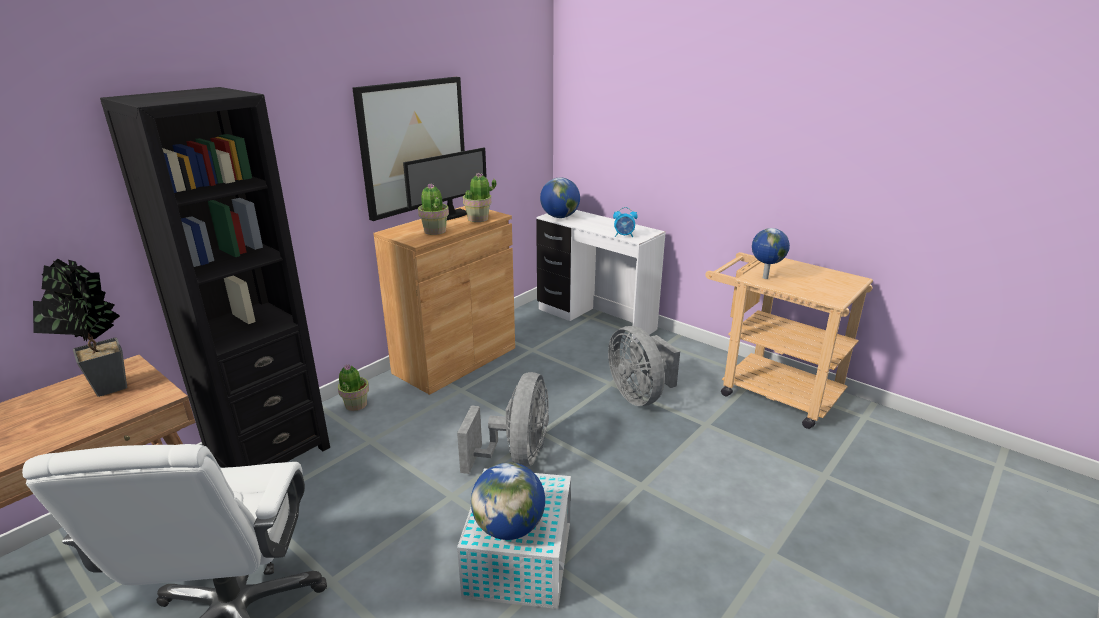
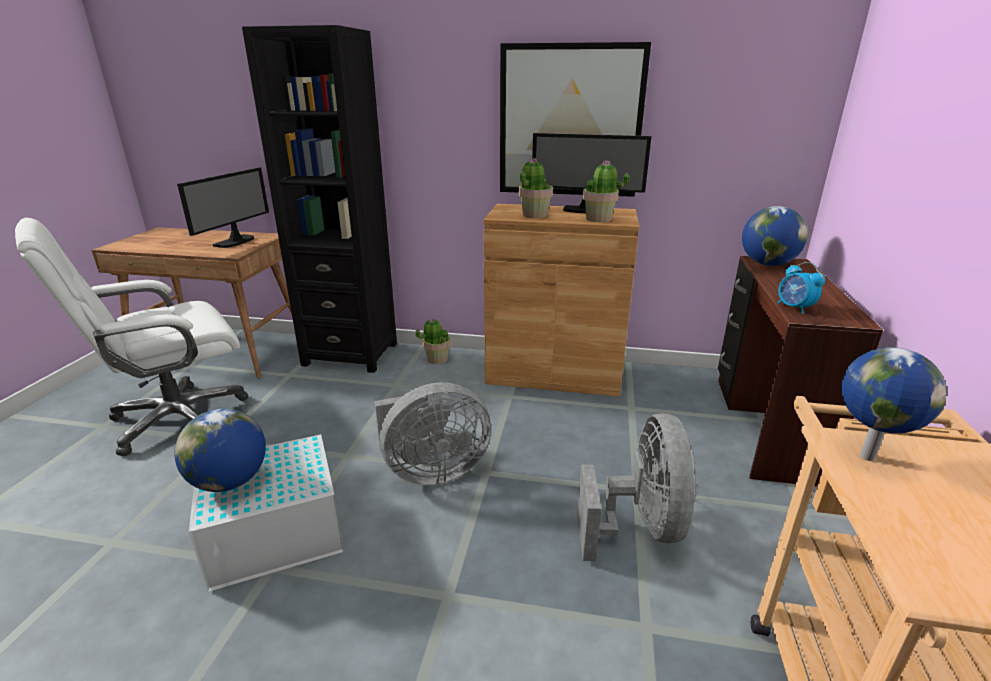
camera: 60 degrees right, 0 degrees up
potted plant [33,259,127,397] -> monitor [177,167,269,248]
white desk [536,210,666,343] -> brown desk [718,256,883,486]
grey fan [608,326,680,406] -> grey fan turned 150 degrees clockwise [577,413,697,561]

